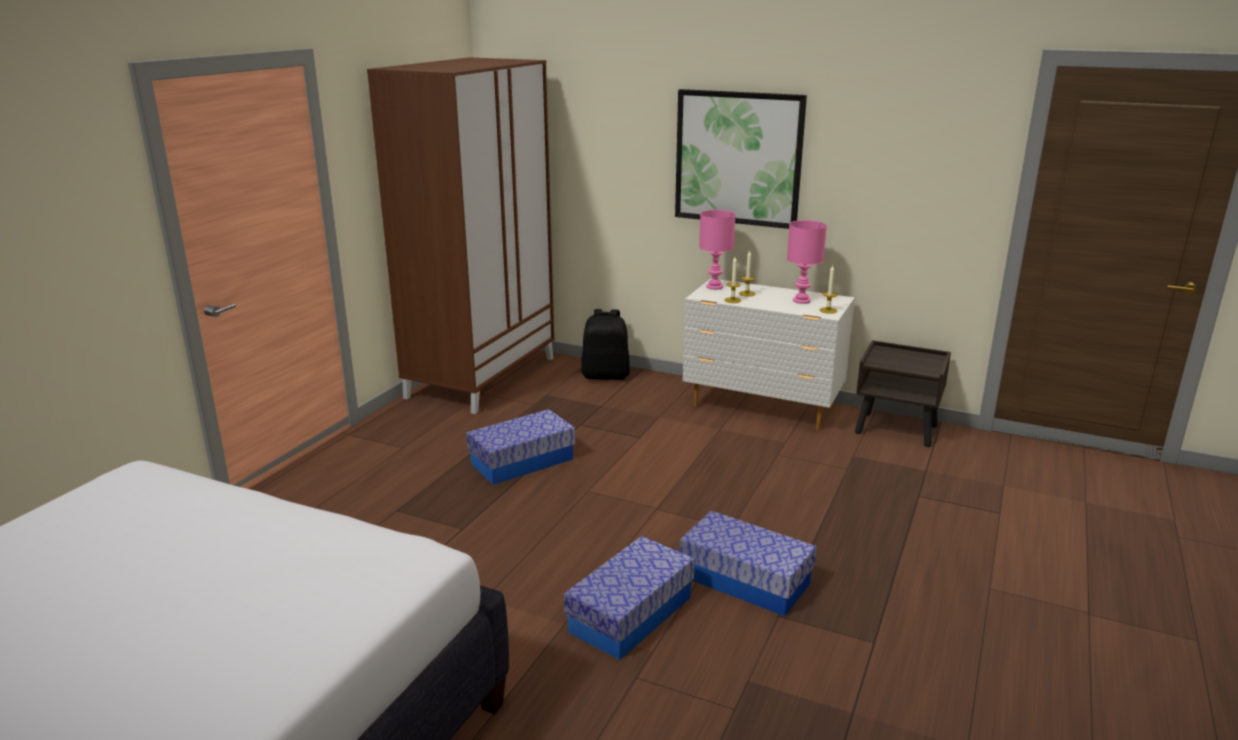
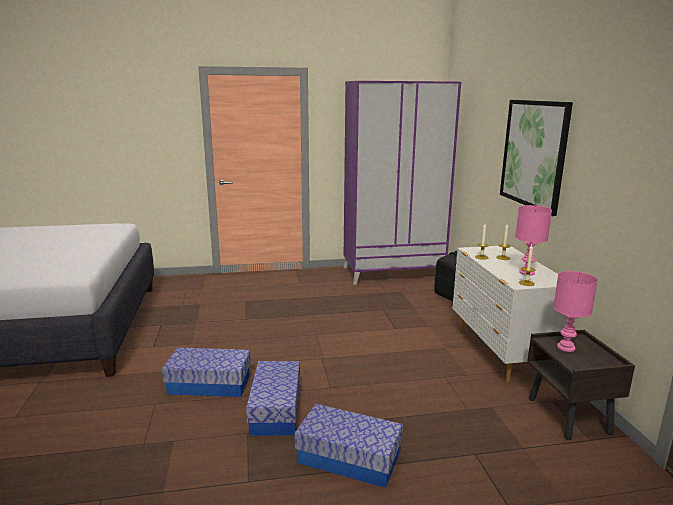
camera: 55 degrees right, 5 degrees down
brown wardrobe [367,57,555,414] -> purple wardrobe [343,81,461,285]
storage box [466,409,575,485] -> storage box moved to [294,404,403,488]
pink table lamp [699,210,736,290] -> pink table lamp moved to [553,271,598,352]

